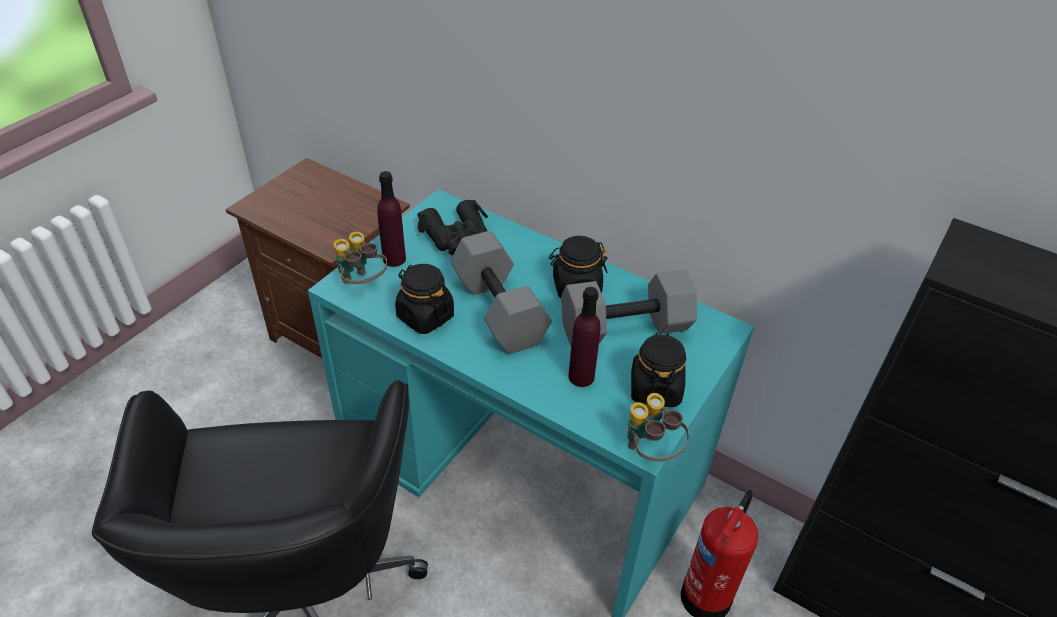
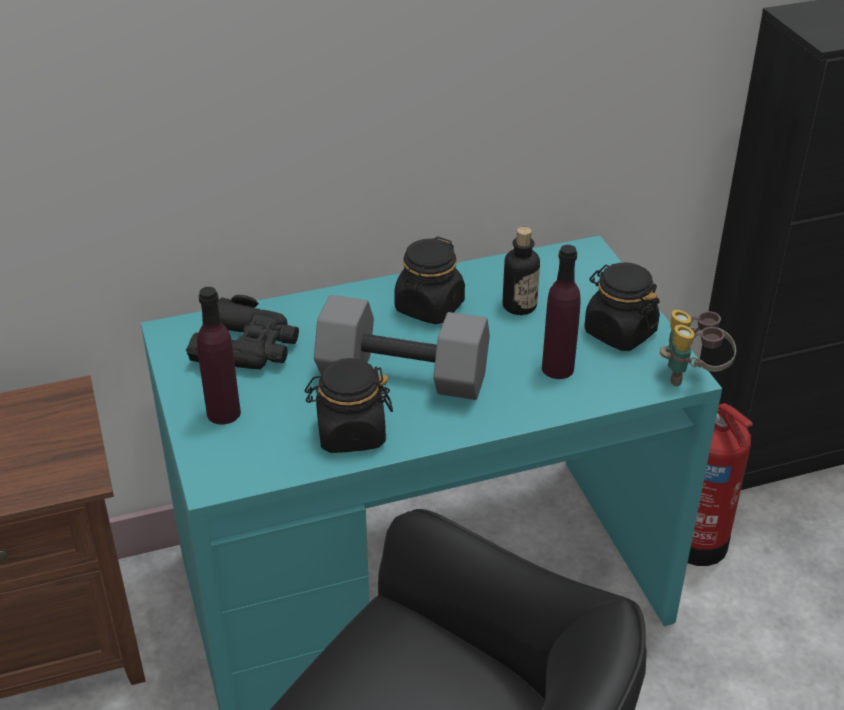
camera: 50 degrees left, 5 degrees down
binoculars [334,232,387,284] -> none
grey dumbbell [561,270,697,346] -> bottle [503,227,540,315]

